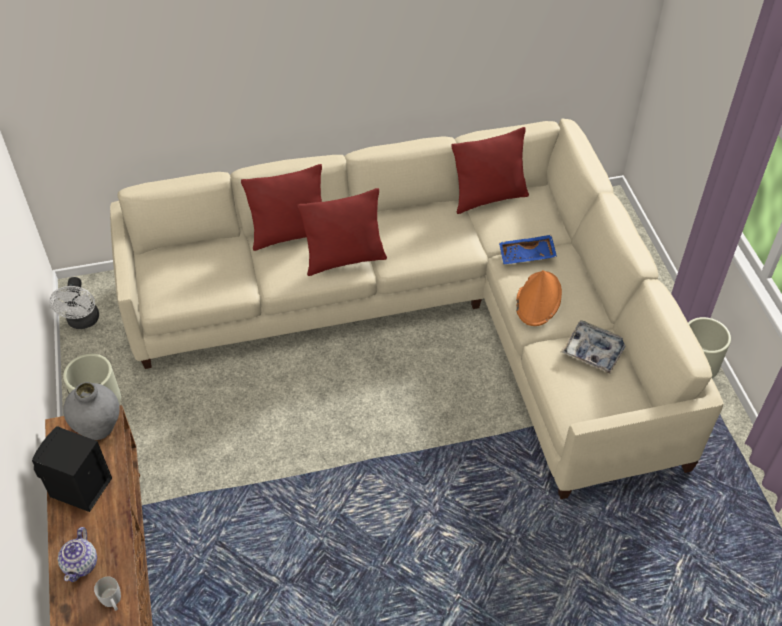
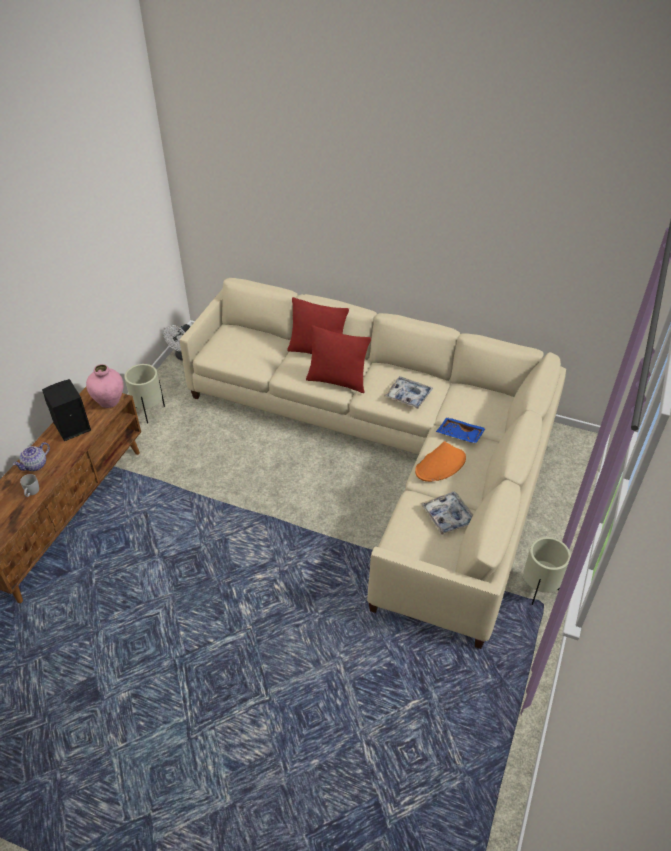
camera: 35 degrees right, 5 degrees down
grey vase [63,382,120,440] -> pink vase [86,364,124,408]
red pillow [451,127,529,214] -> none
none -> tray [384,377,433,409]

